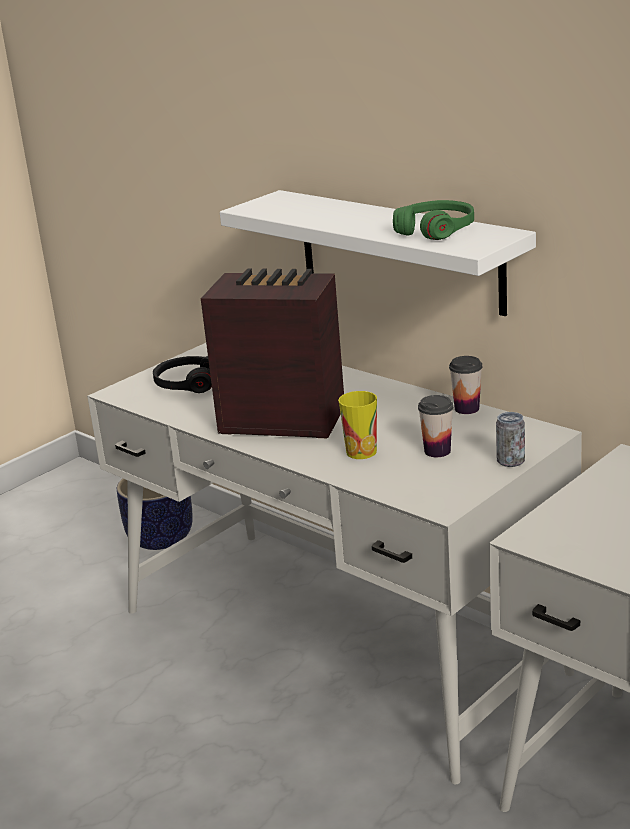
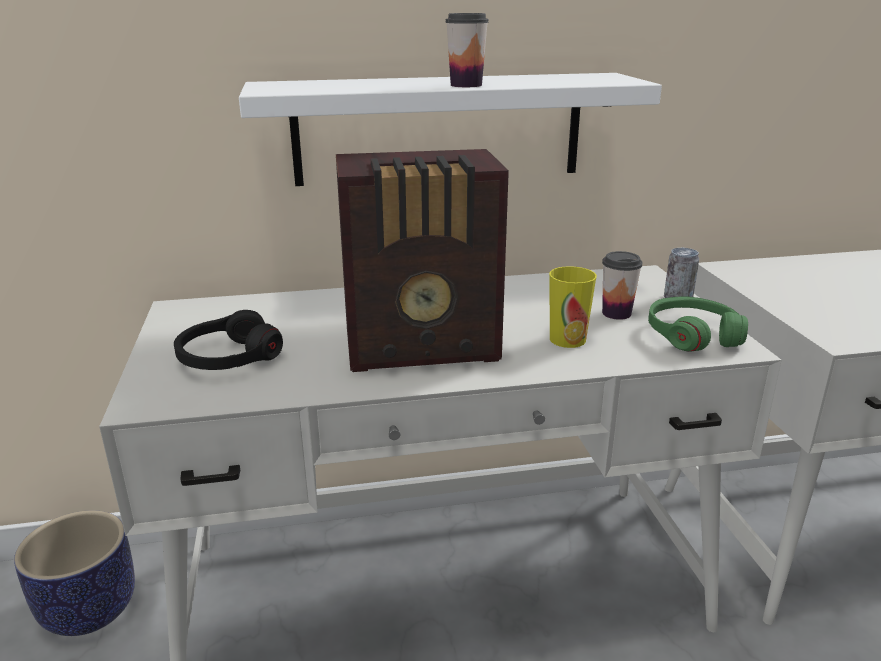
camera: 55 degrees left, 0 degrees up
radio [201,269,344,438] -> radio turned 150 degrees counterclockwise [336,149,509,372]
green headphones [393,200,474,240] -> green headphones moved to [648,296,748,352]
cup [449,356,483,414] -> cup moved to [445,13,489,87]

